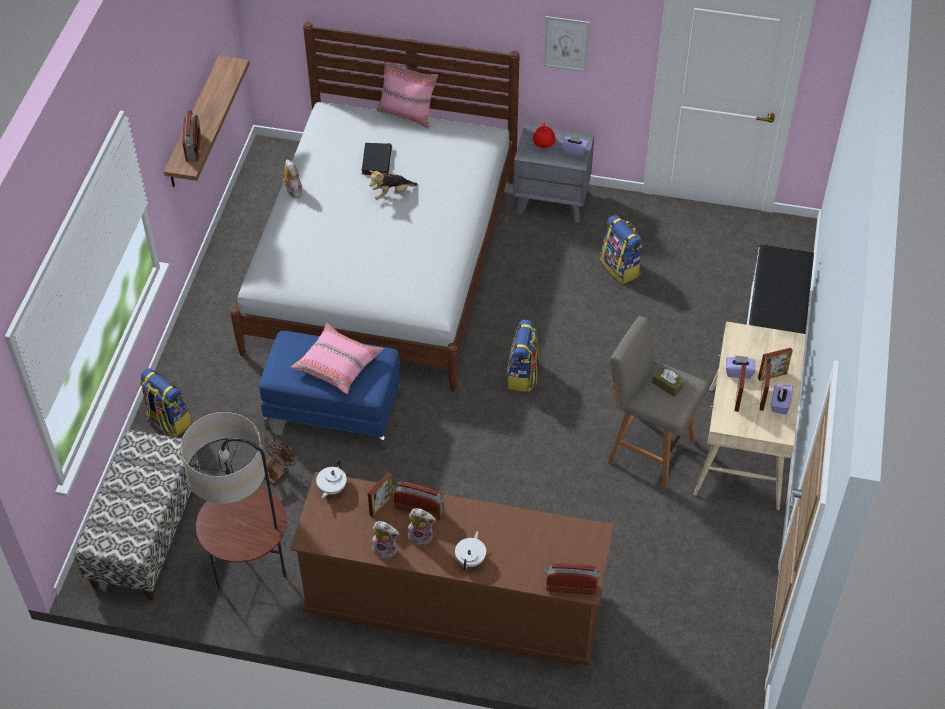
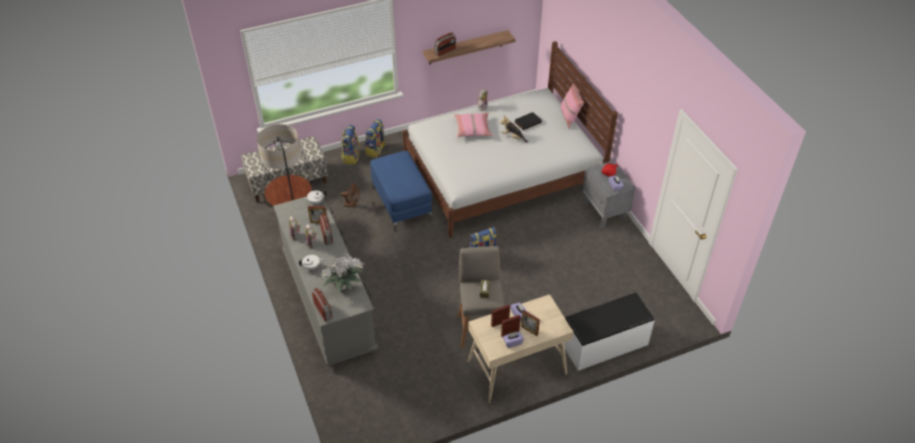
camera: 55 degrees right, 5 degrees down
brown dresser [290,472,614,666] -> grey dresser [273,196,378,366]
pink pillow [291,323,383,394] -> pink pillow moved to [454,113,493,137]
picture [543,16,590,73] -> none
backpack [600,215,642,284] -> backpack moved to [365,119,387,158]
none -> potted plant [320,256,365,293]

